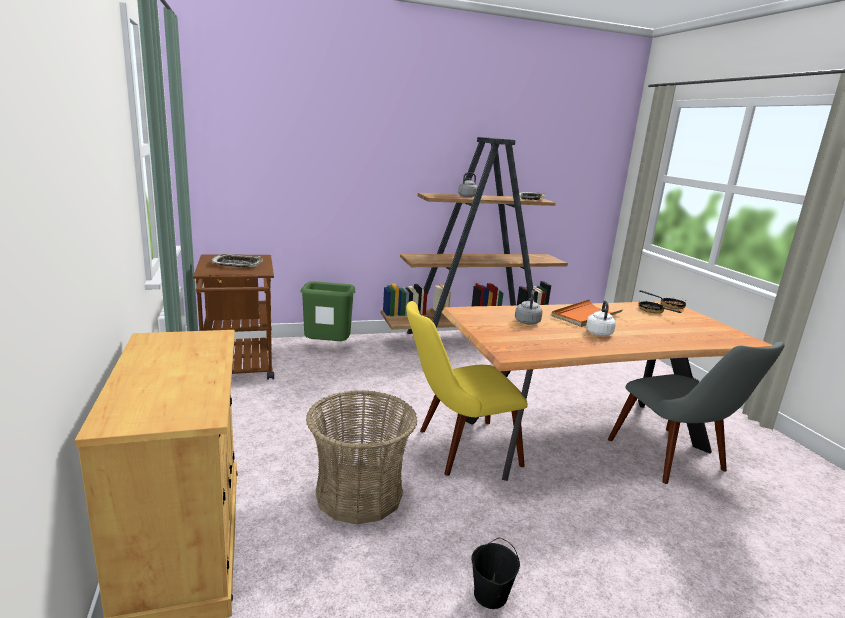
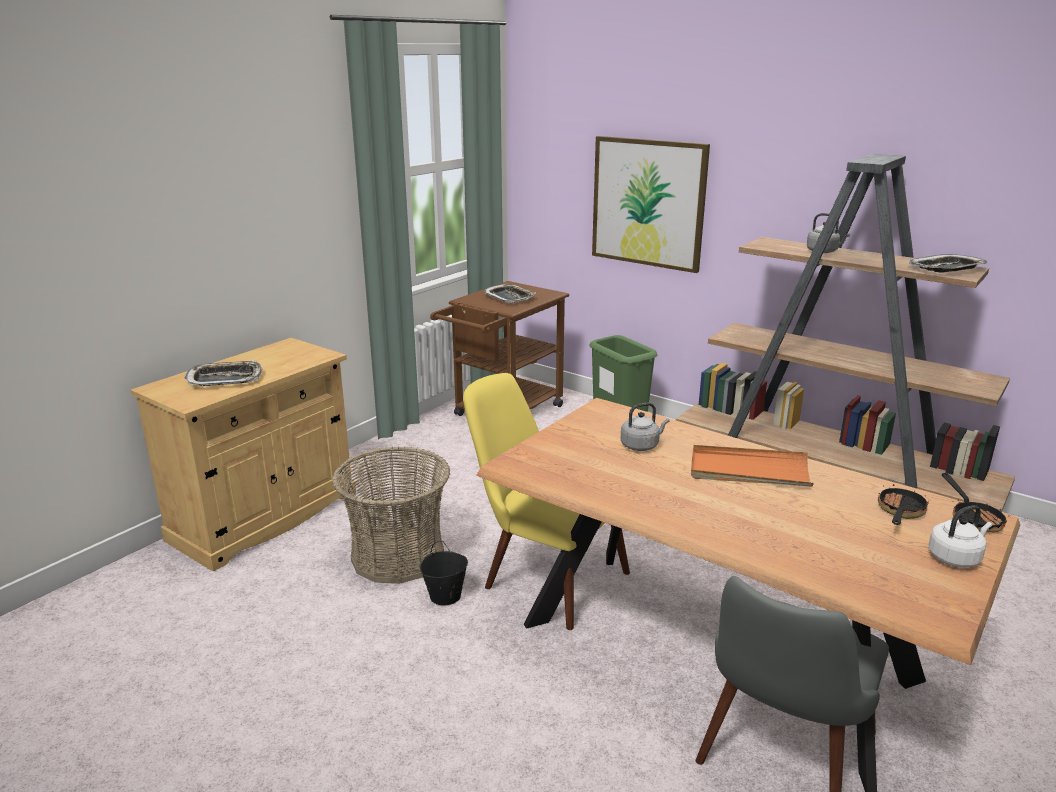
camera: 55 degrees right, 5 degrees up
black bucket [471,538,520,609] -> black bucket moved to [420,541,468,605]
white kettle [586,300,616,336] -> white kettle moved to [928,505,992,568]
none -> tray [185,360,262,386]
none -> picture [592,136,710,273]

